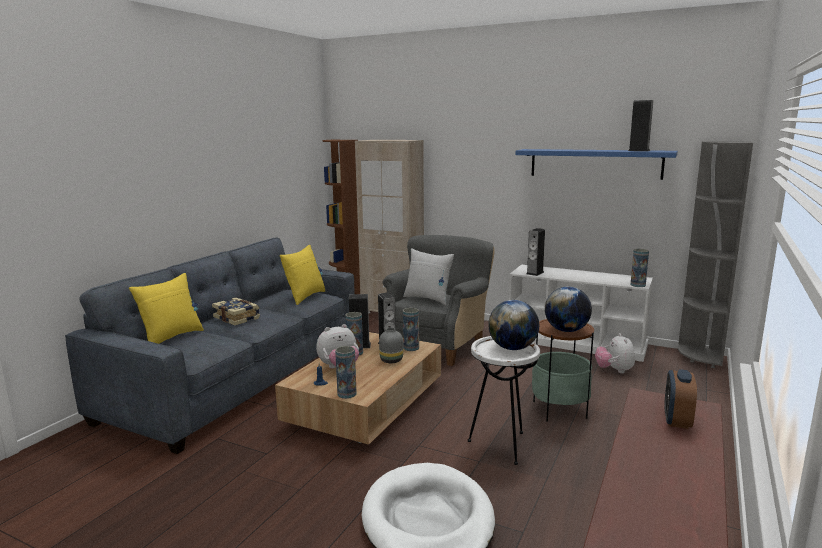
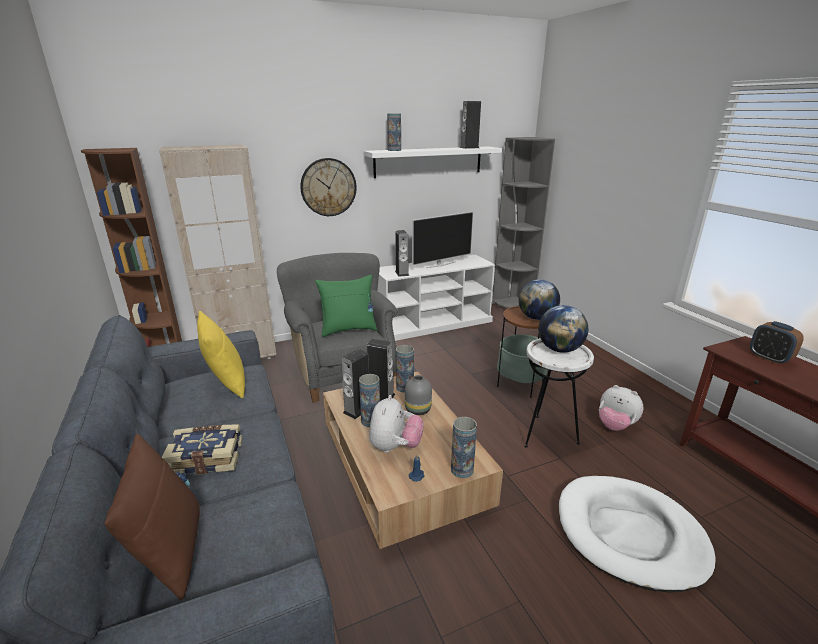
camera: 50 degrees left, 10 degrees up
yellow pillow [129,273,204,344] -> brown pillow [105,434,200,600]
grey pillow [403,248,454,306] -> green pillow [315,275,377,337]
blue shelf [516,149,678,180] -> white shelf [363,146,502,178]
plush toy [595,333,635,374] -> plush toy moved to [599,385,644,431]
vase [631,249,649,287] -> vase moved to [387,113,401,151]
none -> wall clock [300,158,357,216]
none -> television [412,211,474,268]

